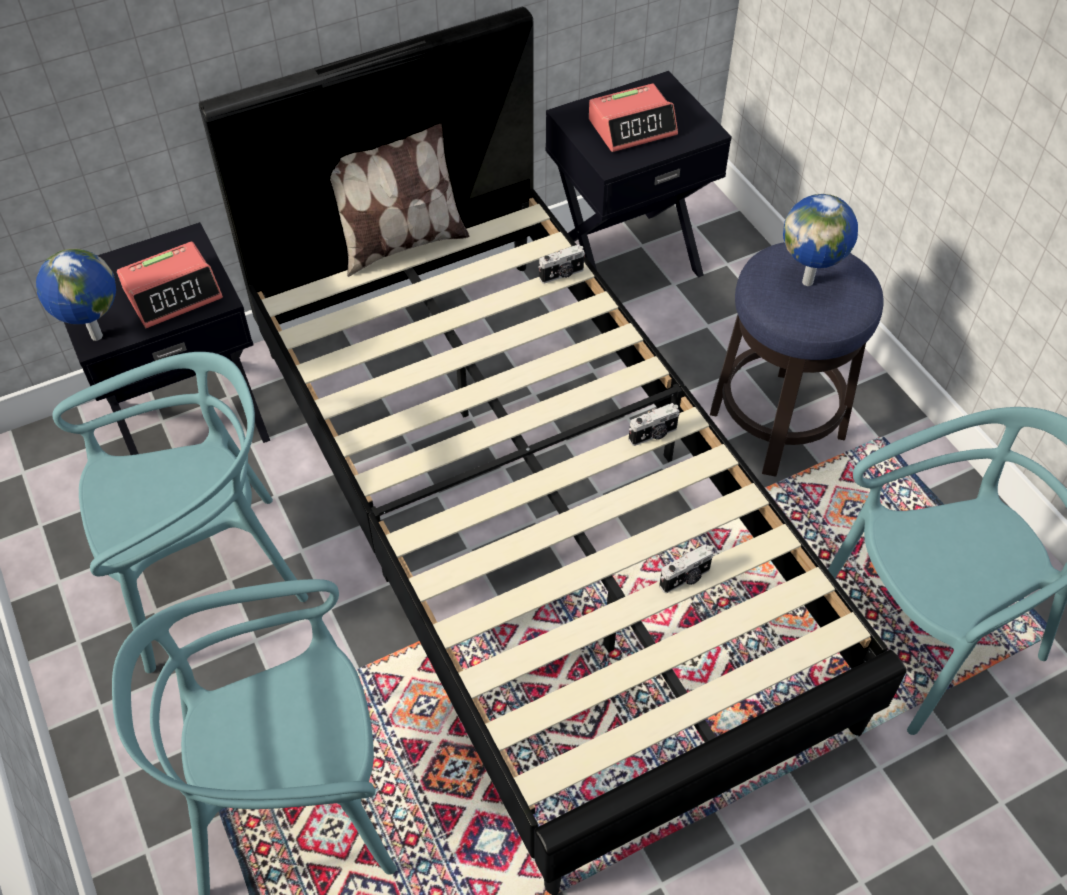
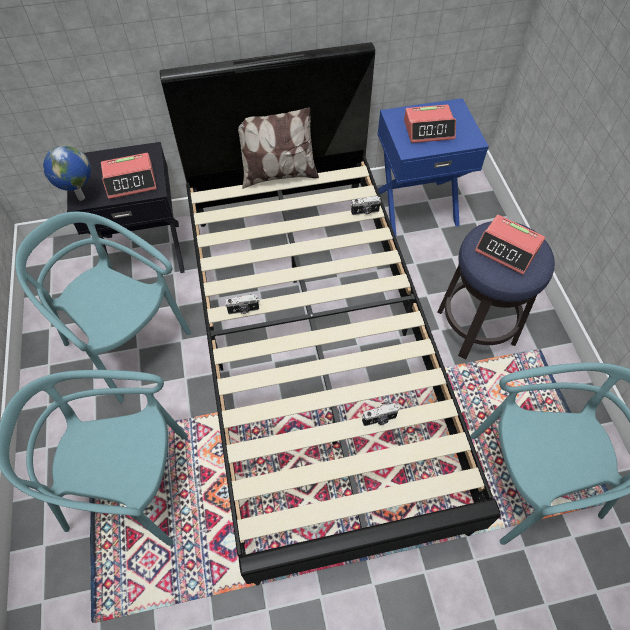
camera: 15 degrees right, 5 degrees up
turquoise chair [52,352,308,673] -> turquoise chair turned 135 degrees counterclockwise [15,211,191,402]
black nightstand [546,71,732,278] -> blue nightstand [377,98,489,236]
camera [628,403,680,446] -> camera moved to [225,294,259,314]
globe [783,194,858,286] -> alarm clock [475,215,545,275]

